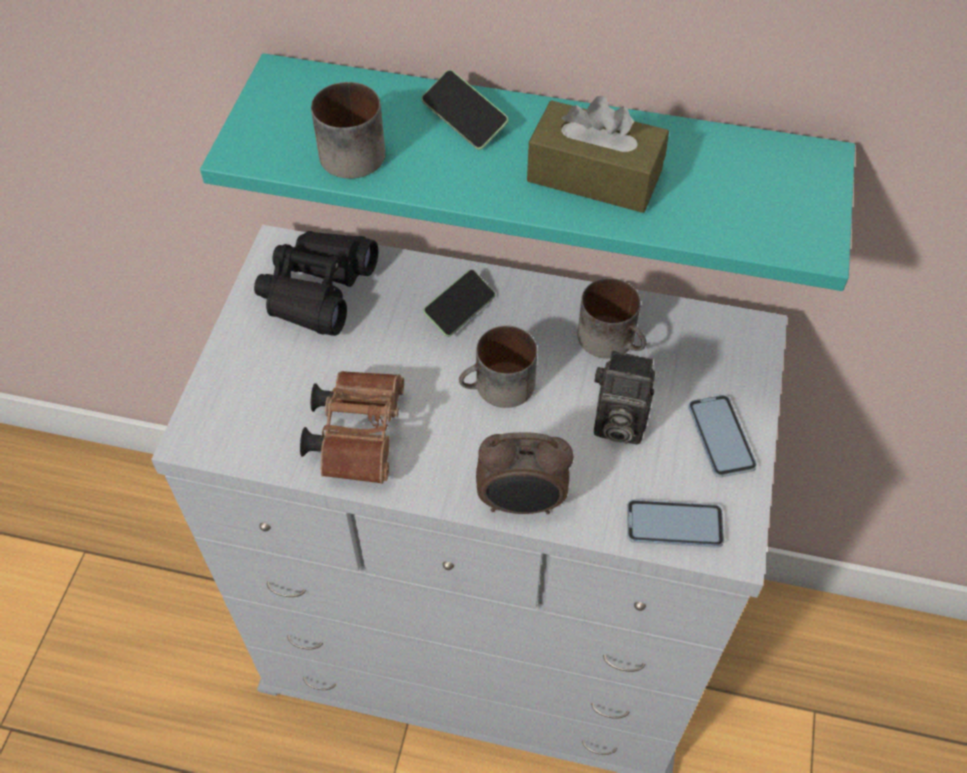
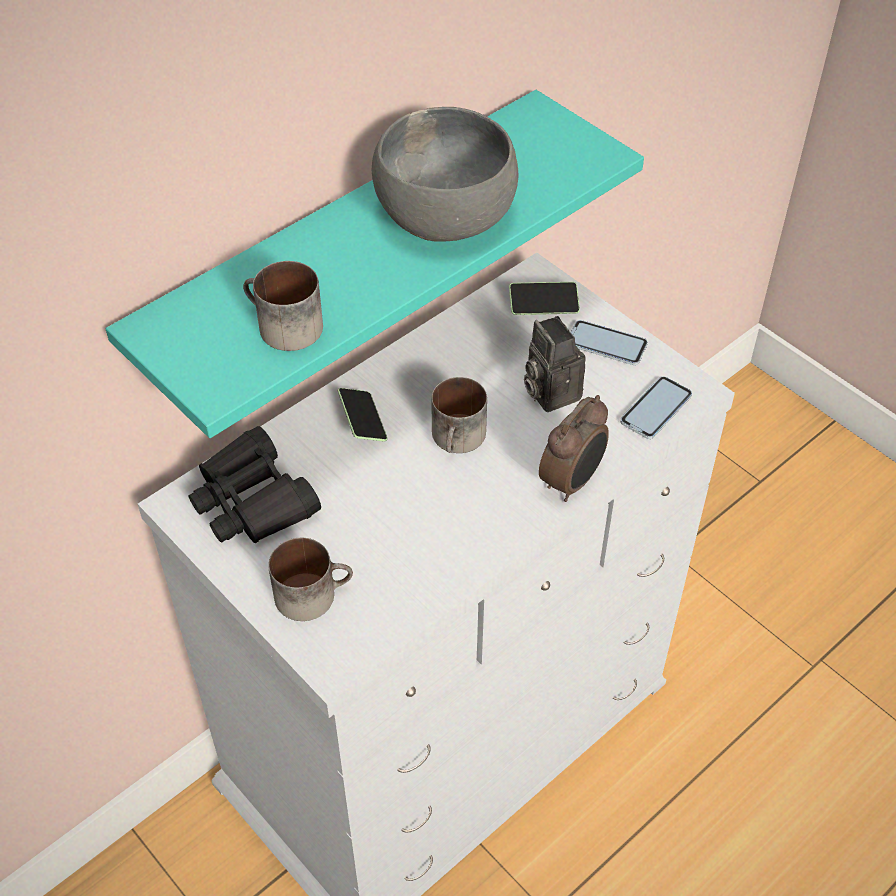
camera: 55 degrees left, 5 degrees down
brown binoculars [300,371,404,484] -> none
phone [421,70,509,150] -> phone moved to [509,282,580,315]
brown tissue box [527,96,669,213] -> grey bowl [372,107,519,242]
mug [577,278,647,358] -> mug moved to [268,538,353,621]
camera [594,351,655,445] -> camera turned 105 degrees clockwise [524,316,586,412]

